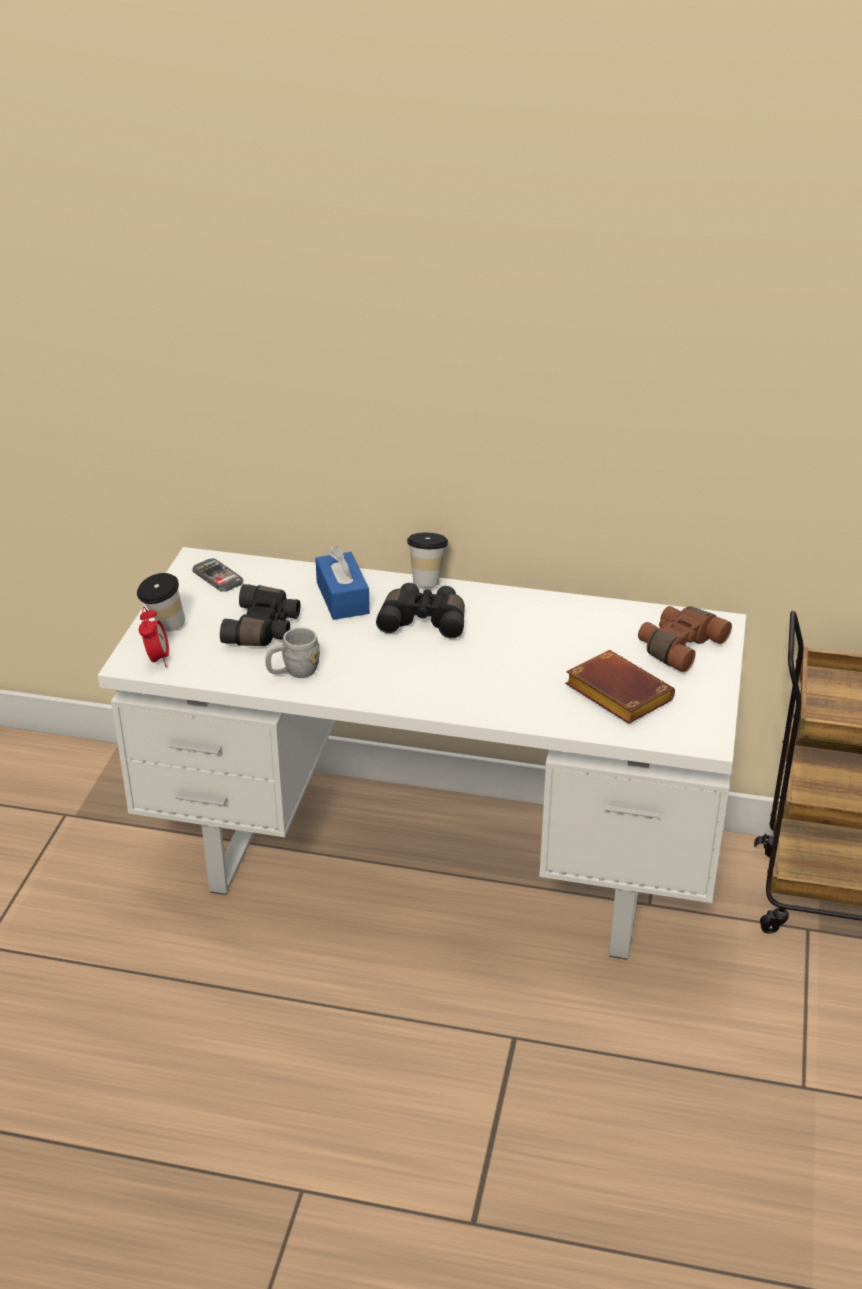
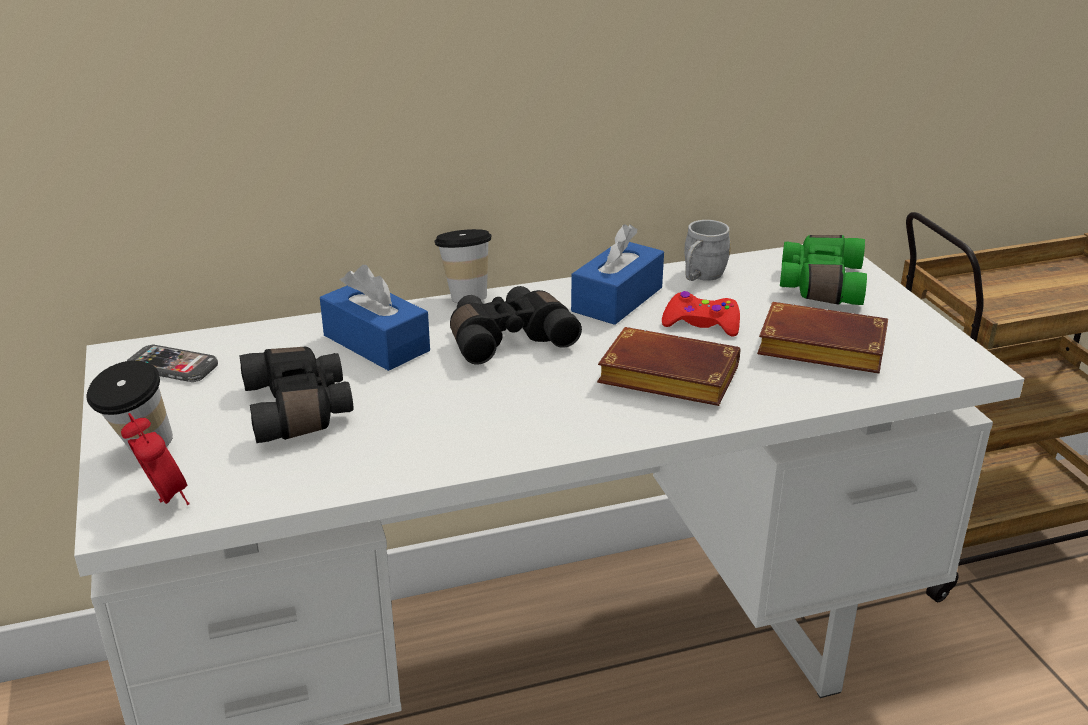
camera: 30 degrees left, 5 degrees down
grey mug [265,627,320,678] -> grey mug moved to [684,220,731,281]
brown binoculars [638,606,732,672] -> green binoculars [780,235,867,305]
none -> blue tissue box [571,224,664,325]
none -> brown book [597,327,740,406]
none -> red game controller [662,291,740,337]

